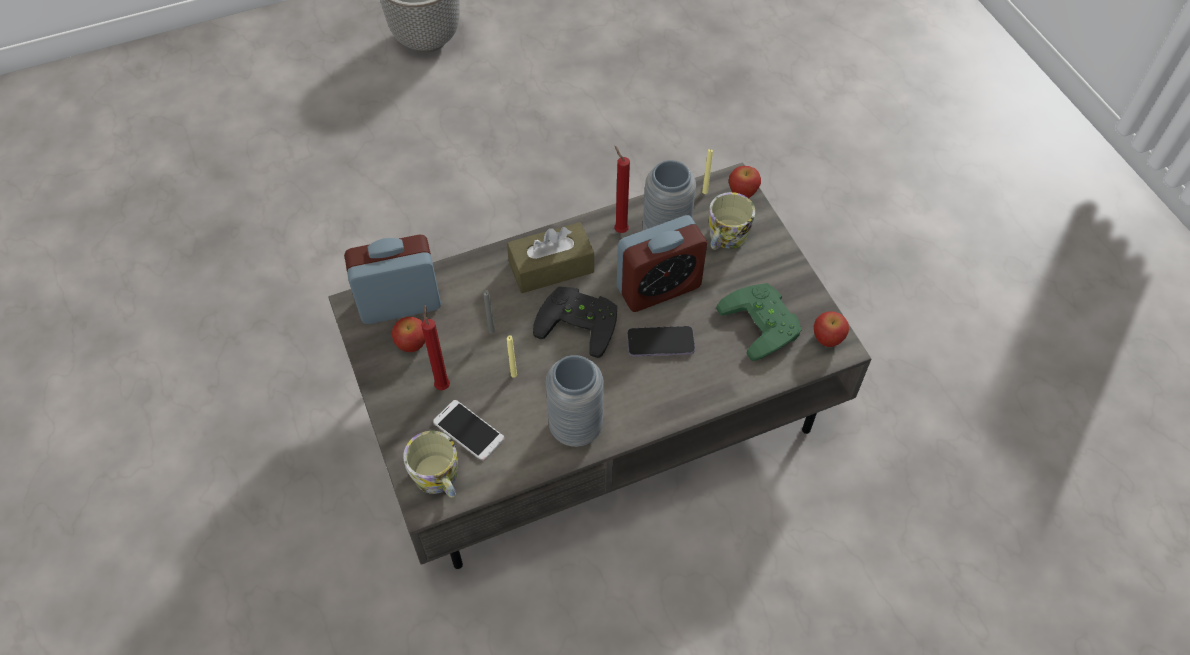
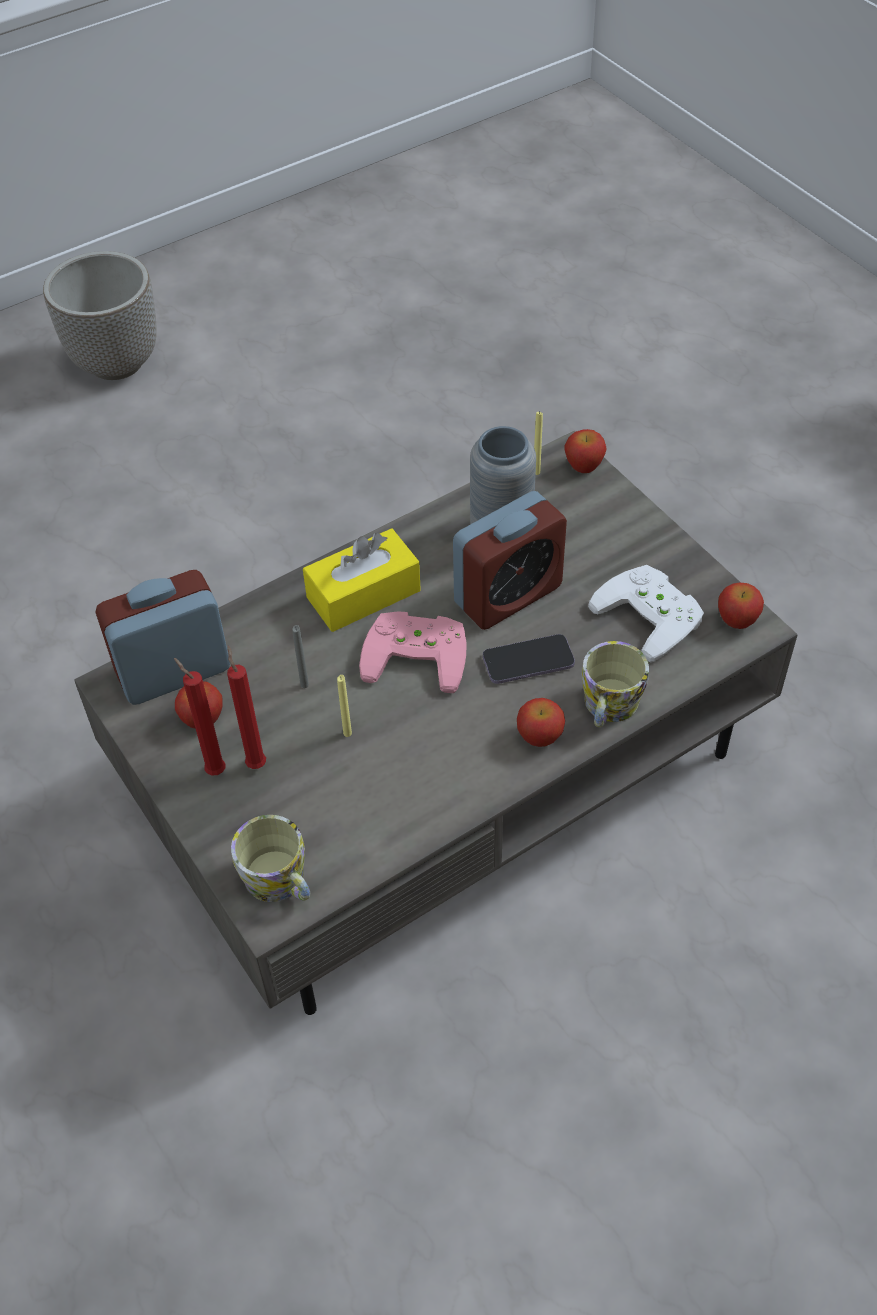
camera: 10 degrees left, 5 degrees down
phone [433,400,504,461] -> none
brown tissue box [507,222,594,293] -> yellow tissue box [303,528,421,632]
black game controller [533,287,617,358] -> pink game controller [359,611,467,693]
grey vase [546,355,604,447] -> none
red candle [614,146,630,233] -> red candle moved to [174,658,225,776]
mug [708,192,755,250] -> mug moved to [582,641,649,727]
green game controller [716,283,801,361] -> white game controller [588,565,704,663]
none -> apple [517,698,565,747]

